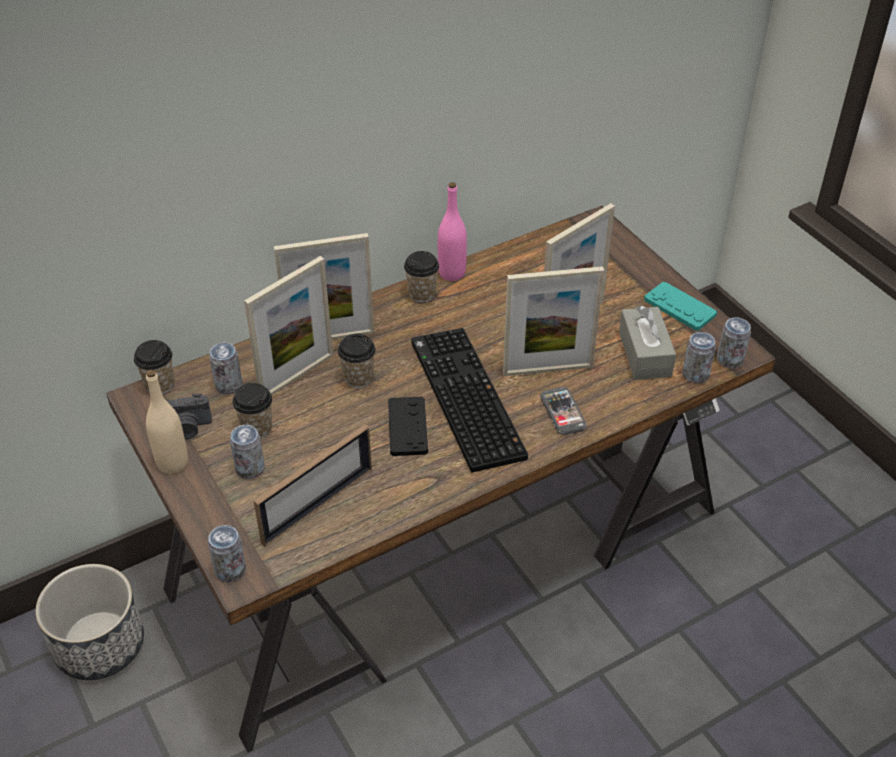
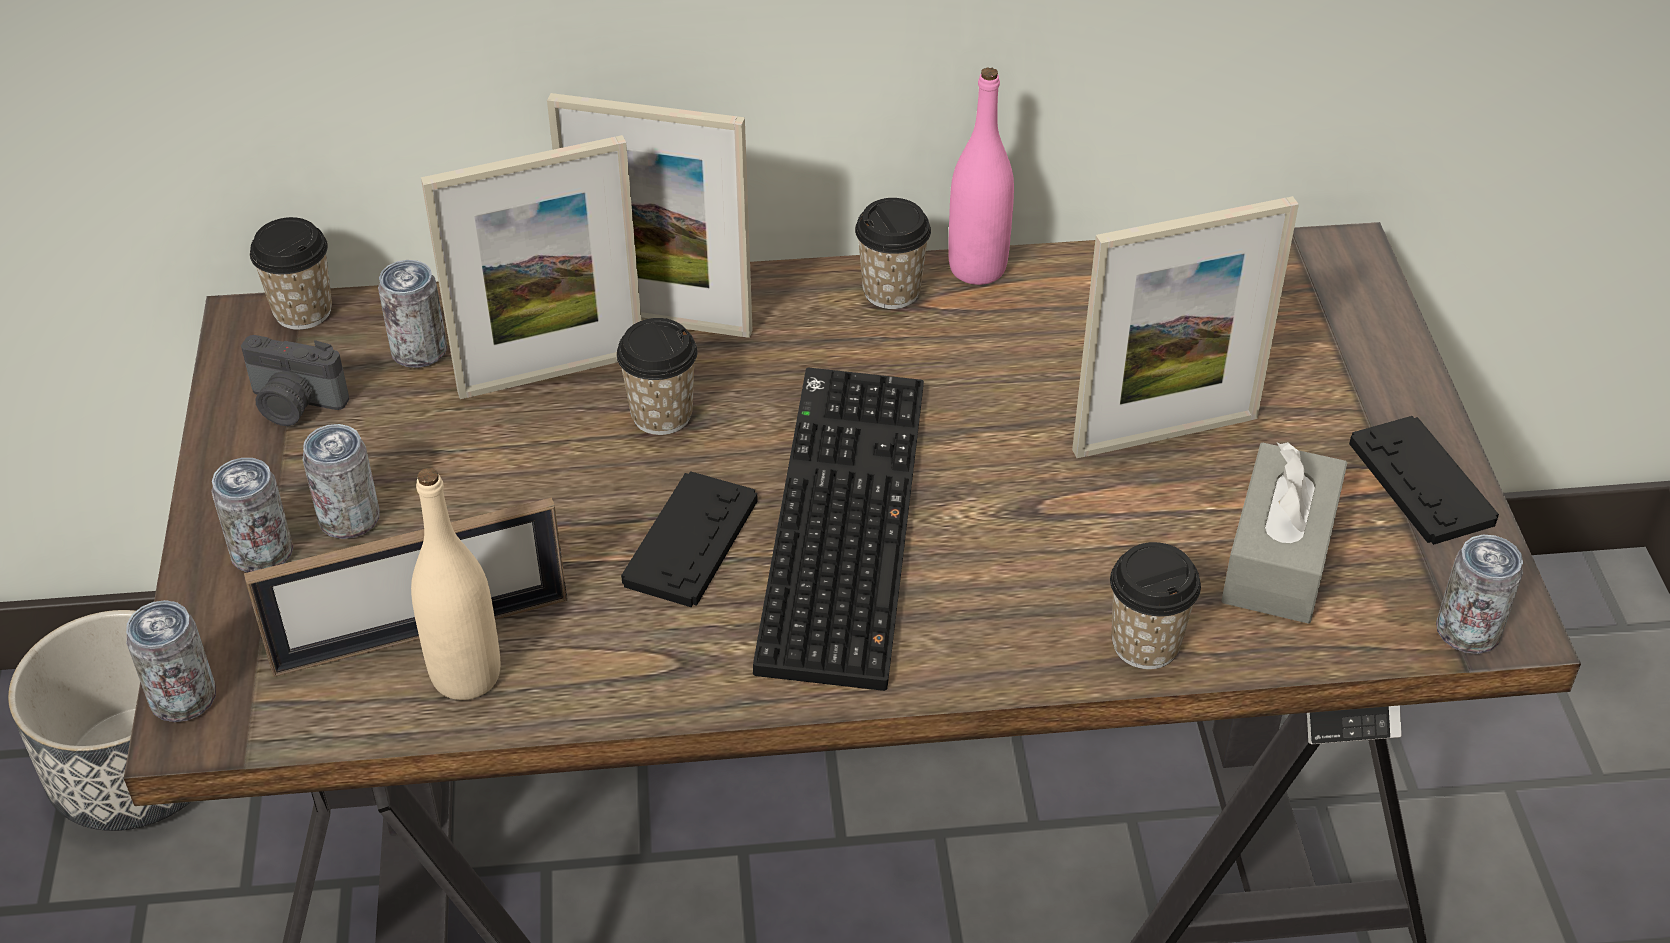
camera: 25 degrees right, 0 degrees up
beige bottle [146,370,188,474] -> beige bottle moved to [411,468,500,700]
cup [232,383,272,439] -> cup moved to [1110,542,1201,669]
picture frame [503,266,604,376] -> none
phone [540,387,587,435] -> none
turquoise game controller [644,282,717,331] -> black game controller [1349,416,1499,545]
can [682,332,716,383] -> can moved to [211,458,293,573]

